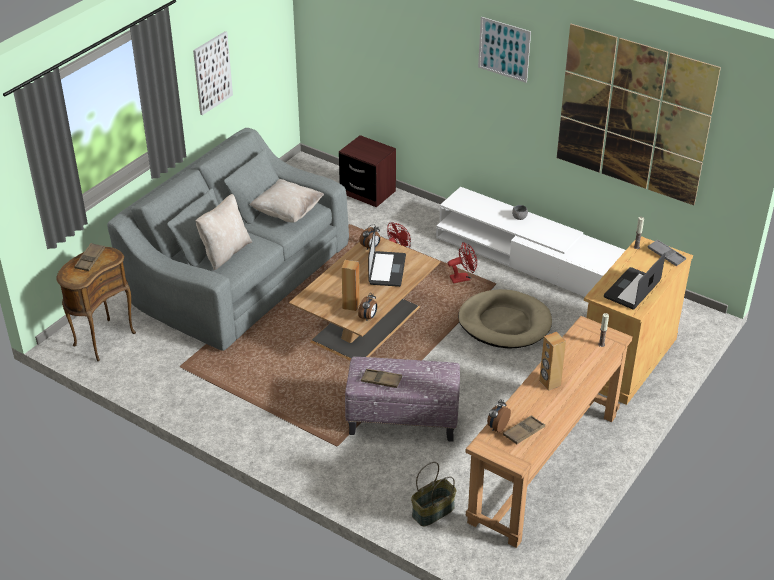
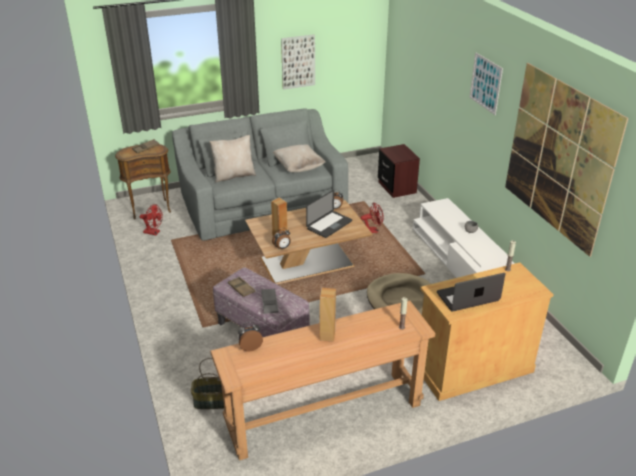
camera: 35 degrees right, 5 degrees down
red fan [448,242,477,283] -> red fan moved to [140,204,163,235]
brown tray [503,415,545,444] -> none
grey tray [647,239,686,266] -> grey tray moved to [261,288,278,314]

